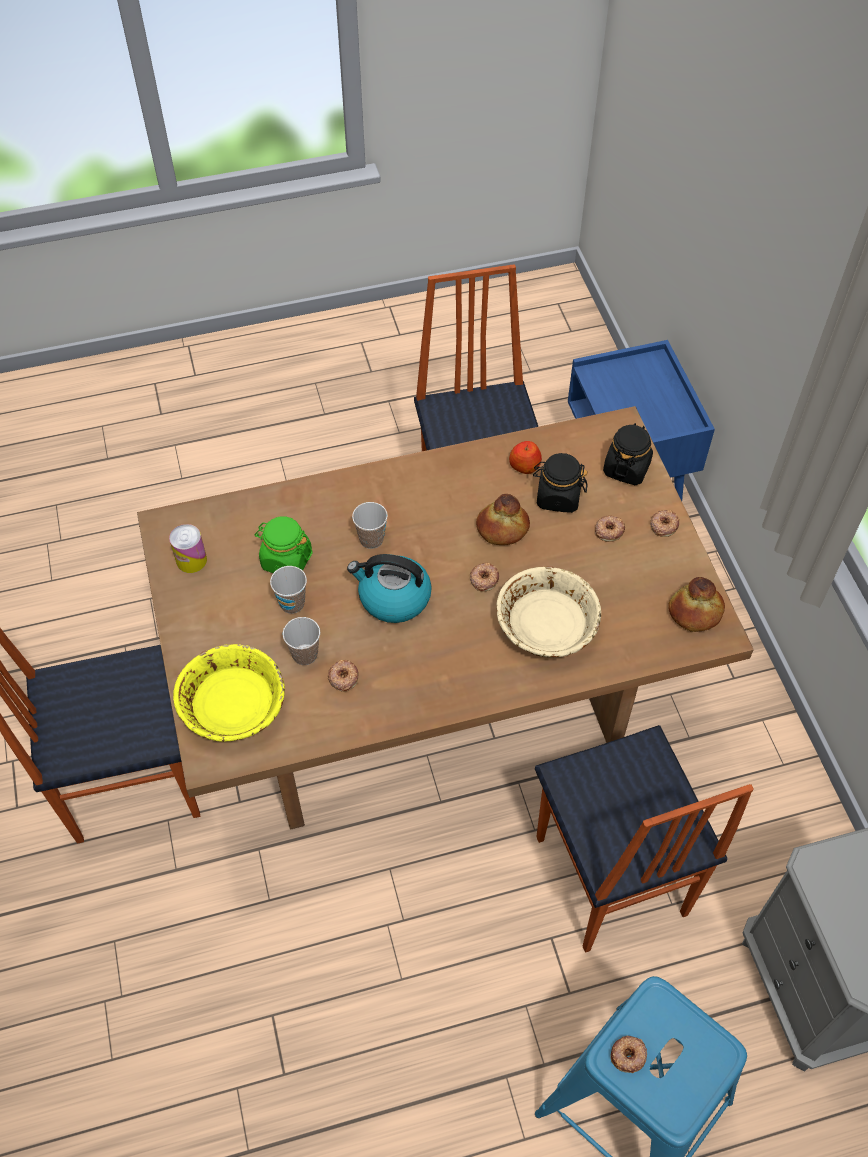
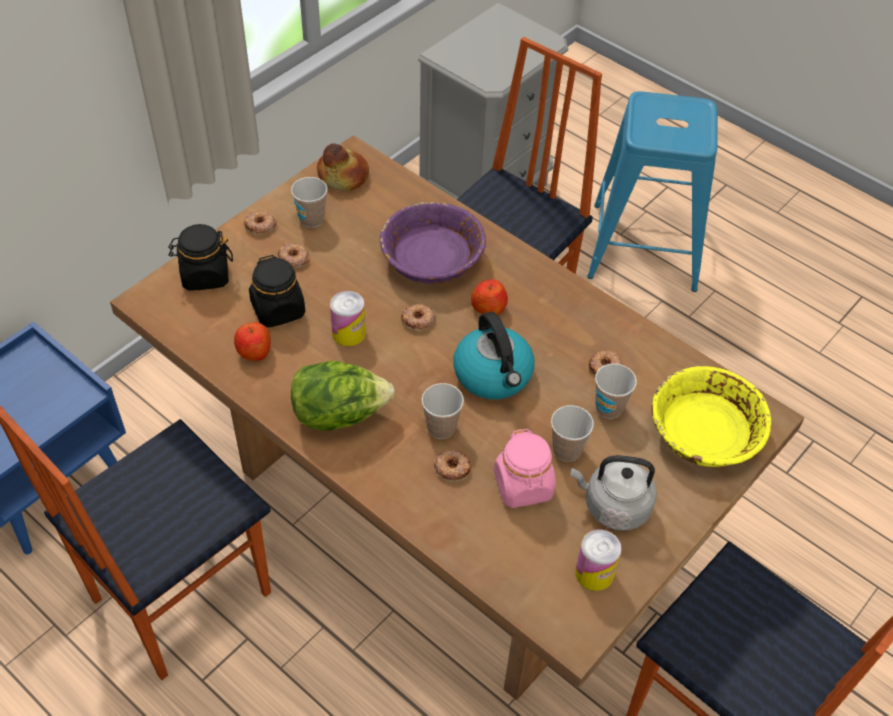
camera: 125 degrees left, 5 degrees down
green jar [254,516,313,573] -> pink jar [494,429,556,508]
bread [476,494,530,545] -> can [330,291,366,346]
beige bowl [496,566,601,657] -> purple bowl [380,202,486,284]
donut [610,1036,647,1073] -> donut moved to [434,450,471,482]
none -> cup [291,177,328,228]
none -> lettuce [291,361,395,431]
none -> apple [471,279,508,315]
none -> grey kettle [571,455,657,531]

